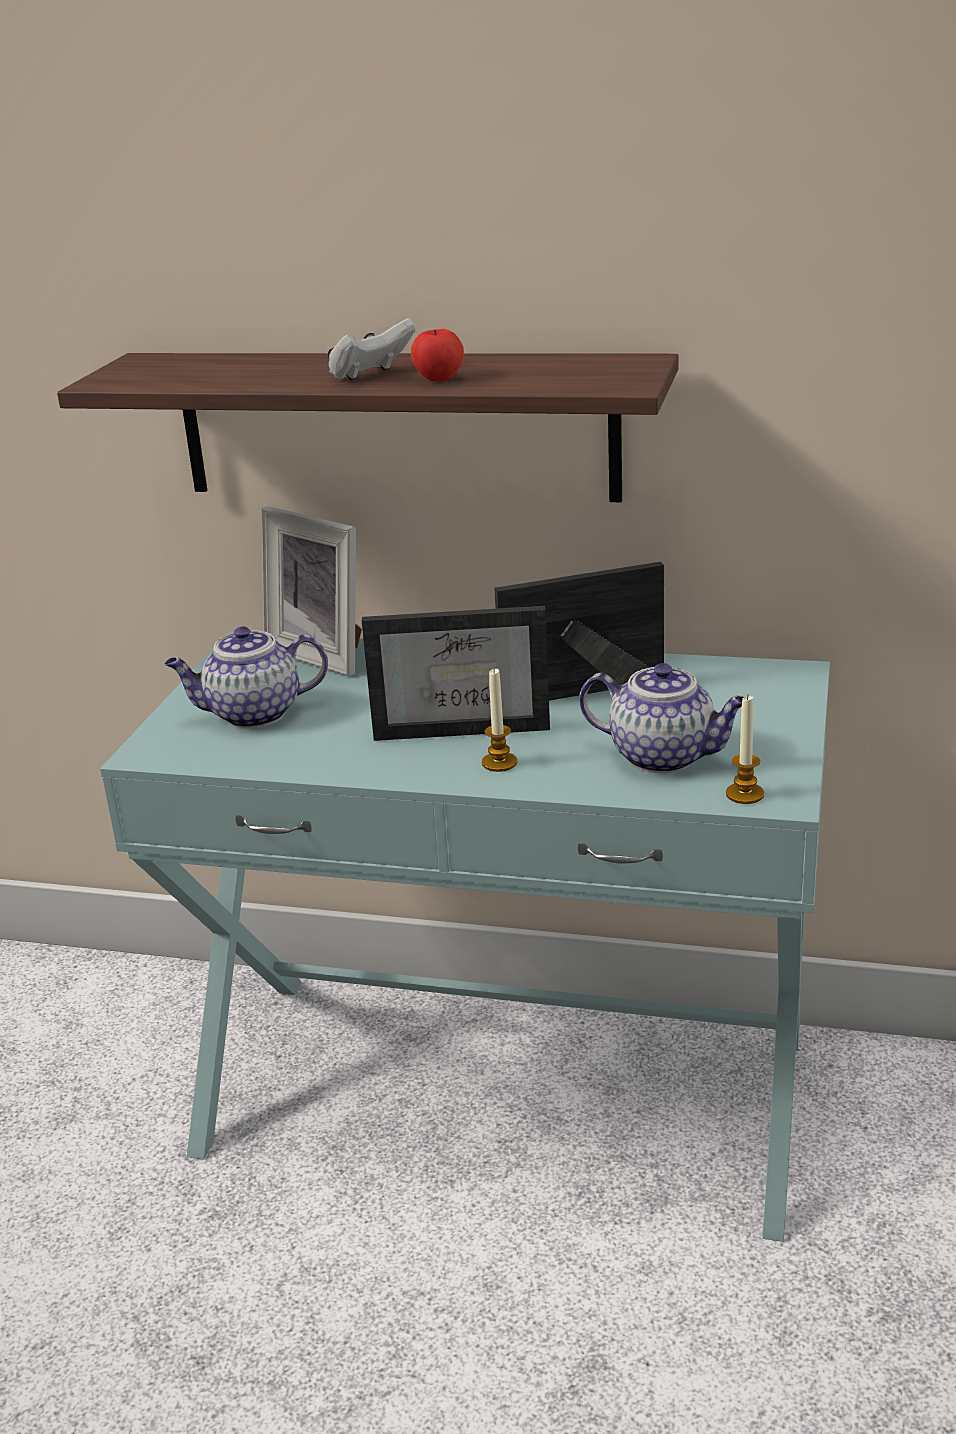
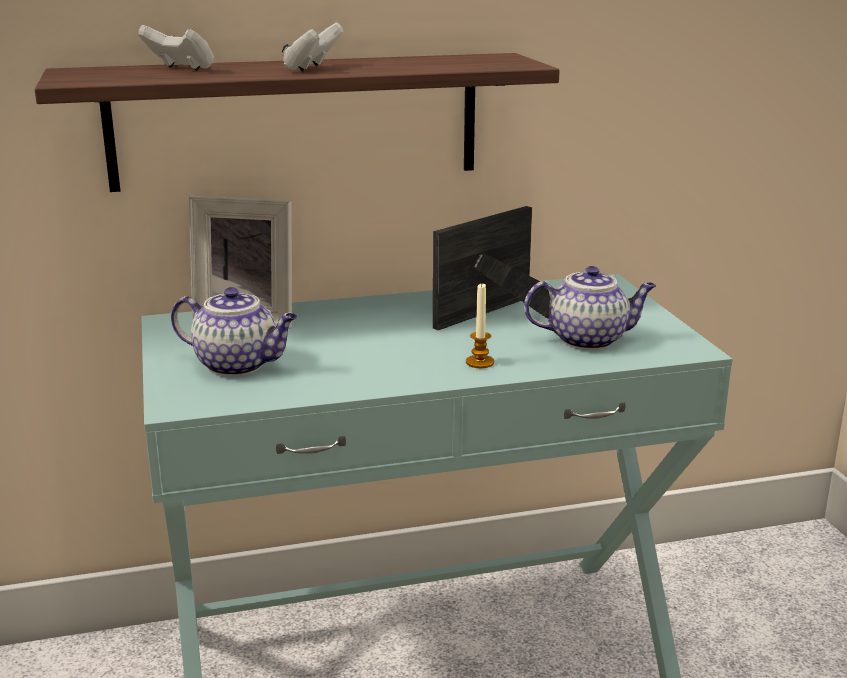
camera: 30 degrees left, 5 degrees down
teapot [165,627,328,728] -> teapot turned 120 degrees counterclockwise [171,287,298,376]
picture frame [362,606,550,741] -> none
apple [411,329,464,382] -> none
candle [726,695,764,804] -> none
none -> white game controller [138,25,214,71]

